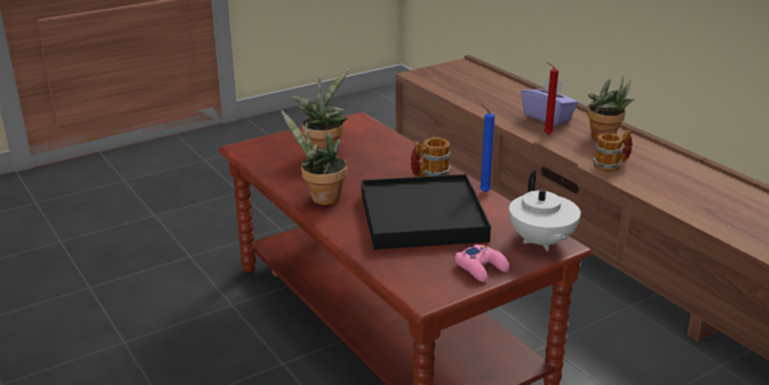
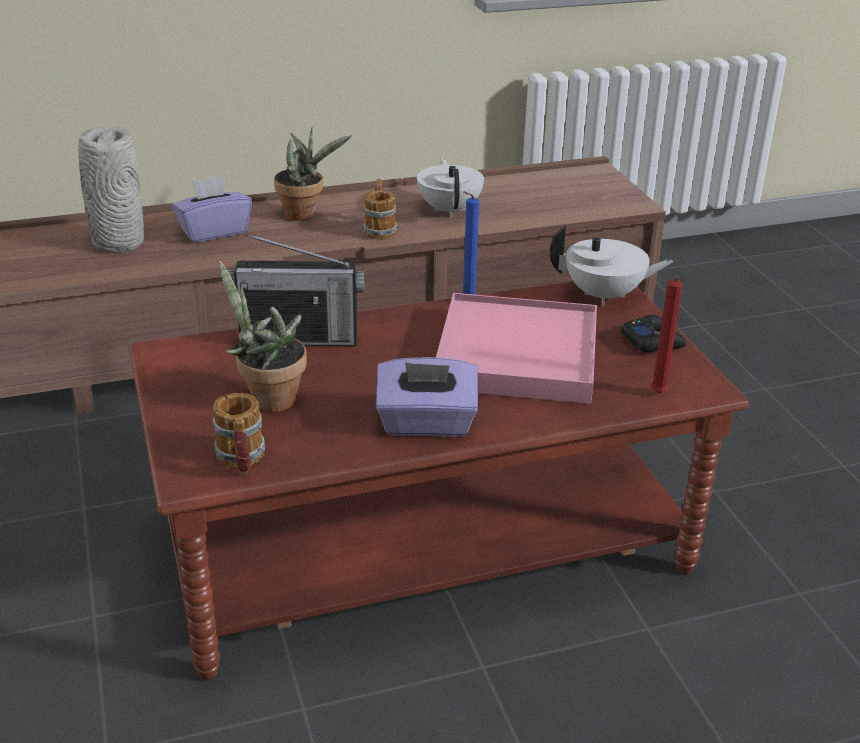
camera: 75 degrees left, 5 degrees up
potted plant [281,110,347,205] -> purple tissue box [376,357,478,437]
black tray [361,174,491,250] -> pink tray [436,293,597,404]
mug [410,137,450,177] -> mug moved to [213,393,265,474]
pink game controller [455,244,509,282] -> black game controller [621,315,686,352]
red candle [544,62,559,135] -> red candle moved to [651,276,683,393]
none -> grey vase [78,127,144,253]
none -> radio [227,233,365,346]
none -> white teapot [417,158,484,217]

